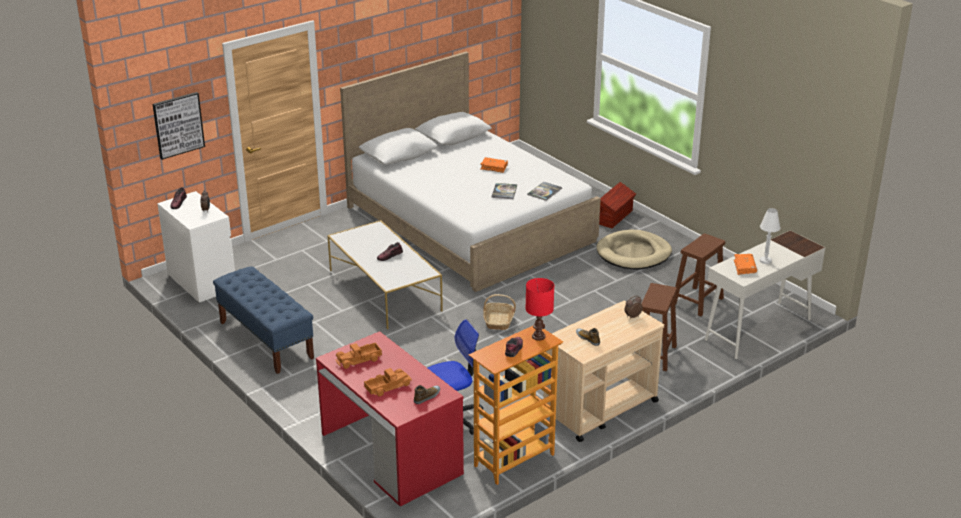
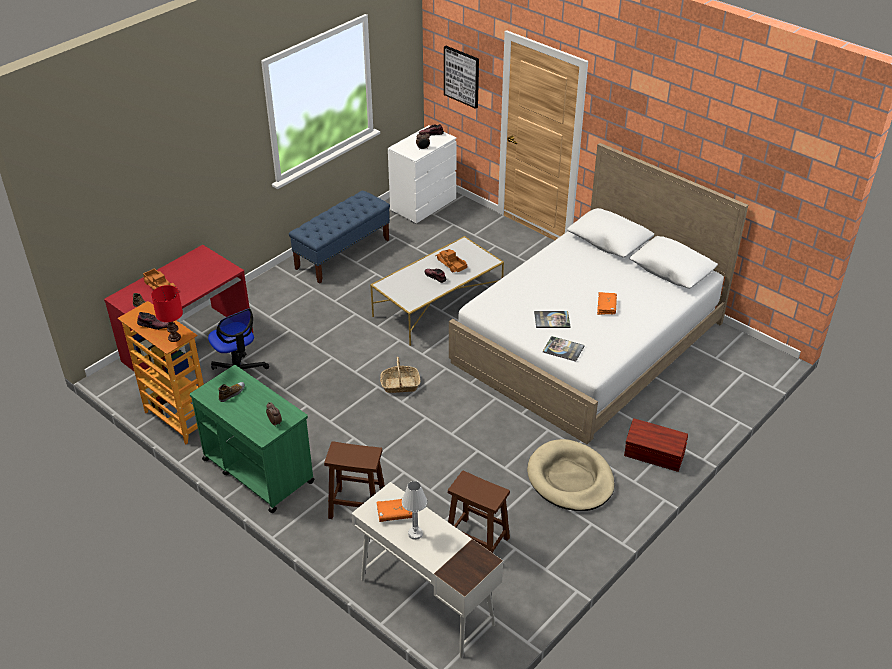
camera: 80 degrees right, 10 degrees up
toy truck [335,342,382,369] -> toy truck moved to [435,249,467,272]
beige cart [544,301,664,442] -> green cart [190,365,315,513]

